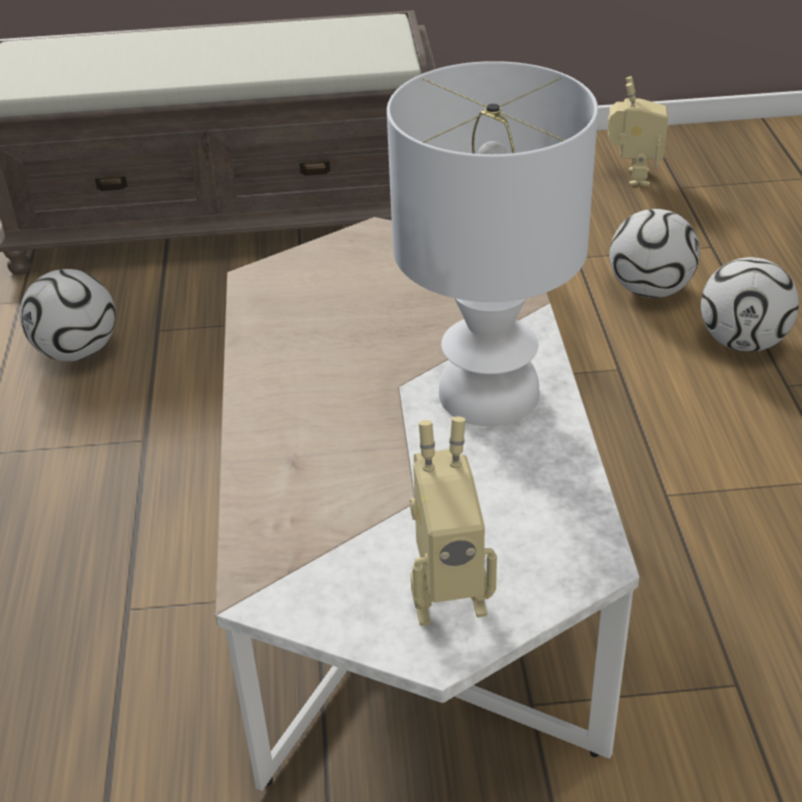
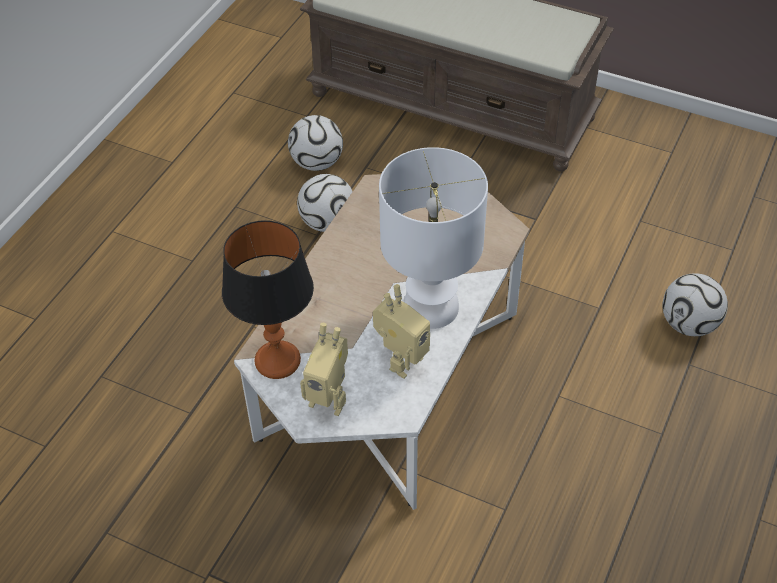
camera: 30 degrees right, 10 degrees up
toy robot [608,76,668,186] -> toy robot moved to [373,284,430,379]
football [609,209,700,298] -> football moved to [297,174,353,232]
none -> table lamp [222,220,314,379]

